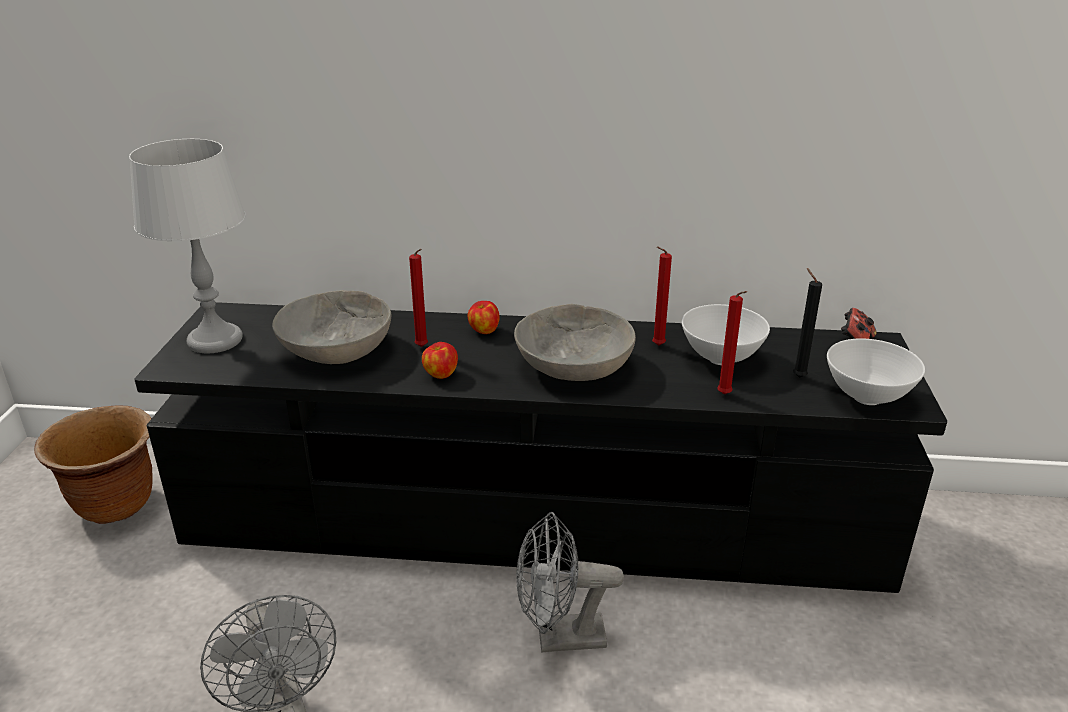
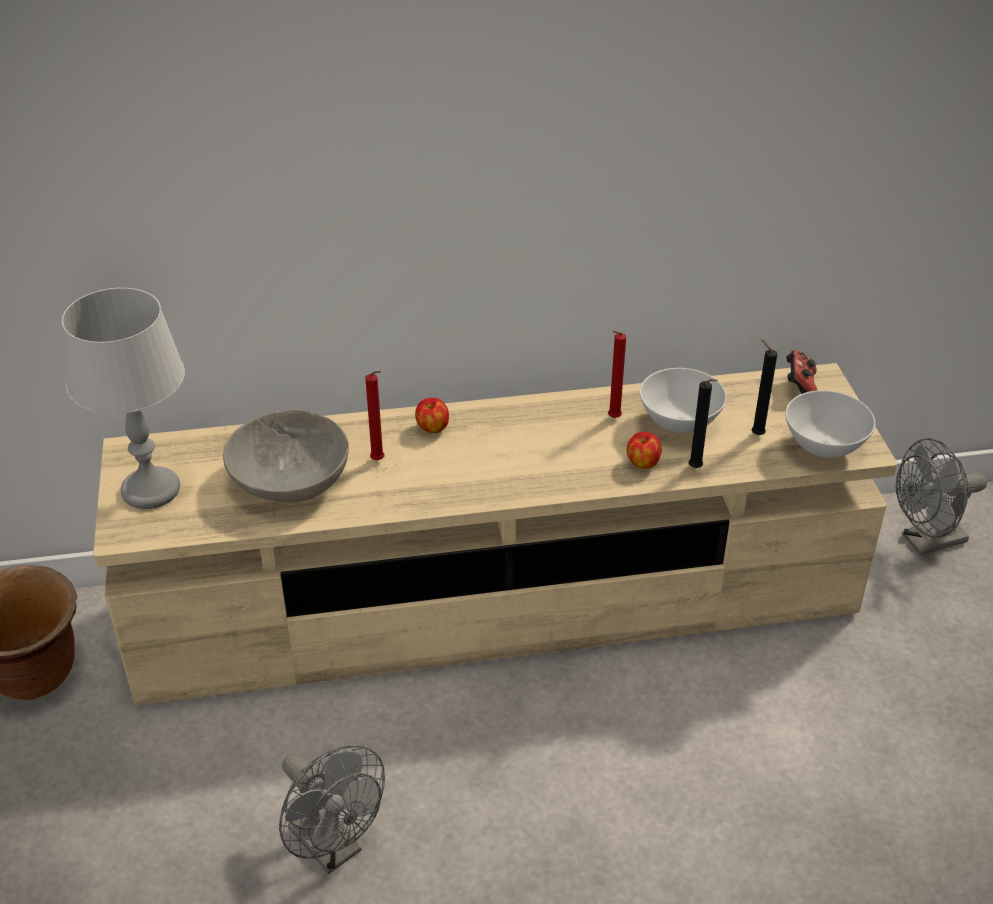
camera: 15 degrees left, 10 degrees up
black tv stand [134,302,947,593] -> beige tv stand [93,363,897,705]
apple [422,342,458,379] -> apple moved to [627,432,662,469]
grey bowl [514,304,636,381] -> none
grey fan [516,512,624,653] -> grey fan moved to [896,438,987,555]
red candle [717,291,747,394] -> black candle [689,379,718,468]

